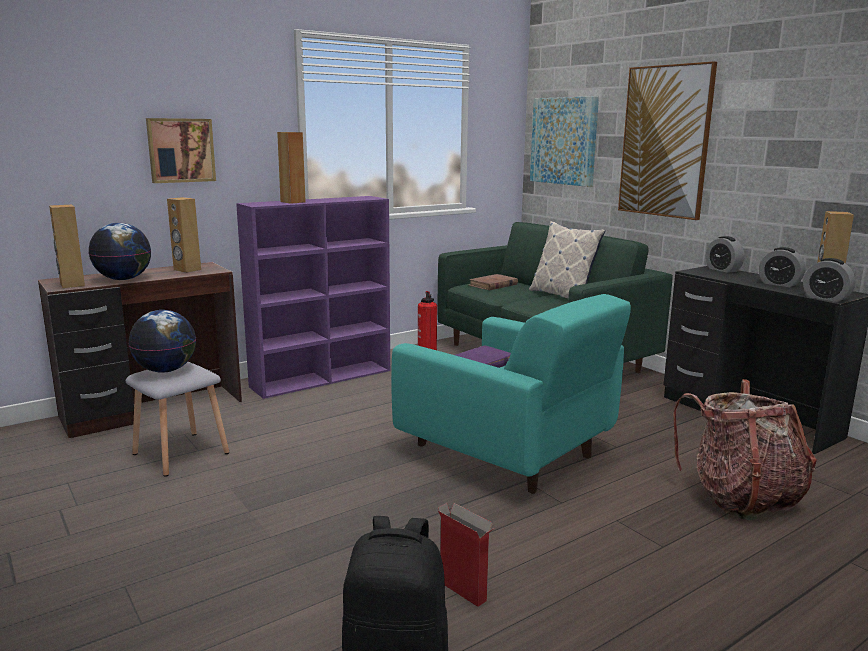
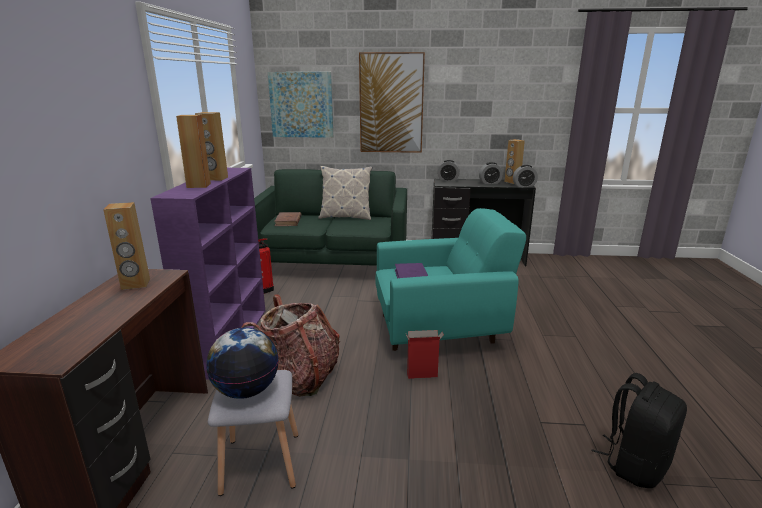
camera: 50 degrees left, 5 degrees up
brown speaker [49,205,85,288] -> brown speaker moved to [195,112,228,181]
globe [88,223,151,280] -> none
picture [146,118,216,183] -> none
cardboard box [438,503,494,607] -> cardboard box moved to [406,330,444,379]
backpack [673,379,817,520] -> backpack moved to [241,294,340,397]

